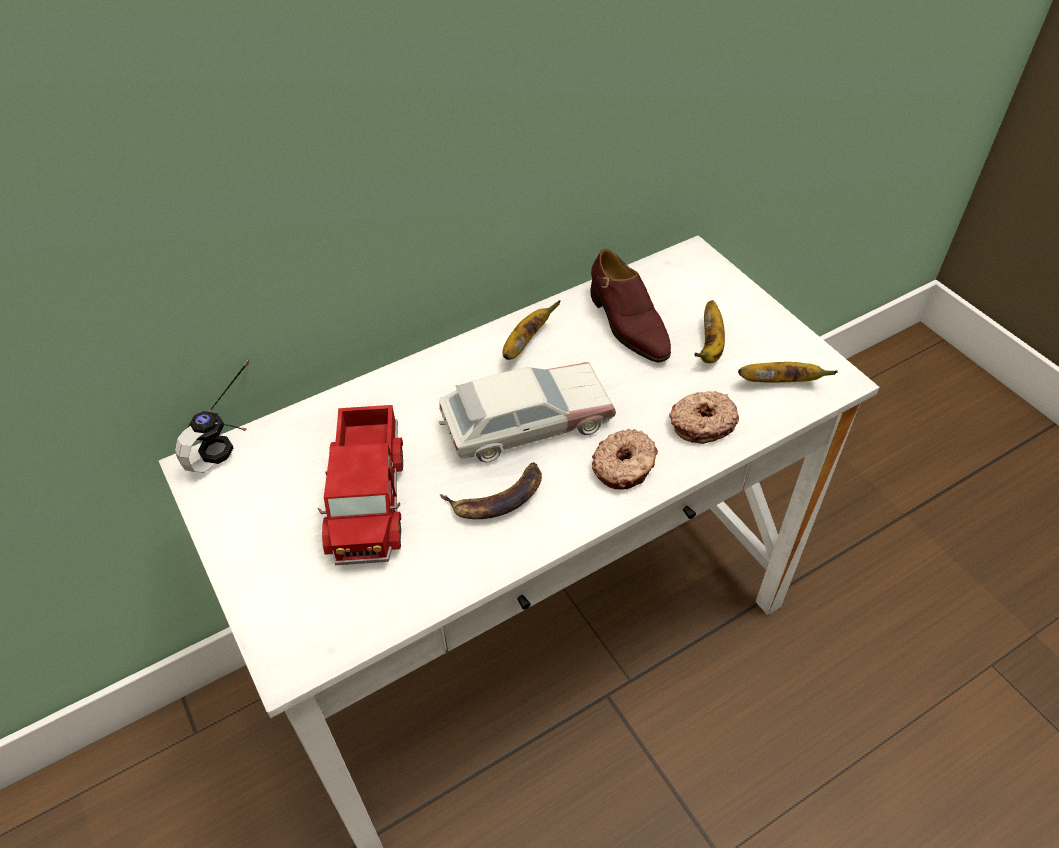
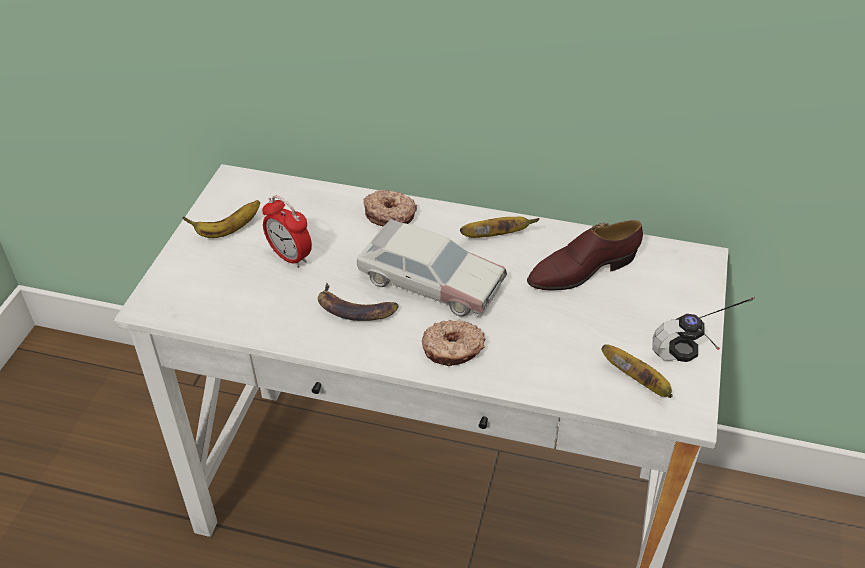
camera: 45 degrees right, 5 degrees down
headphones [175,360,249,473] -> headphones moved to [652,297,755,362]
toy truck [318,405,403,565] -> alarm clock [262,195,312,268]
brown shoe [590,249,671,362] -> brown shoe turned 45 degrees clockwise [527,220,643,291]
donut [669,391,739,444] -> donut moved to [363,190,417,226]
banana [694,300,725,363] -> banana moved to [182,200,260,238]

